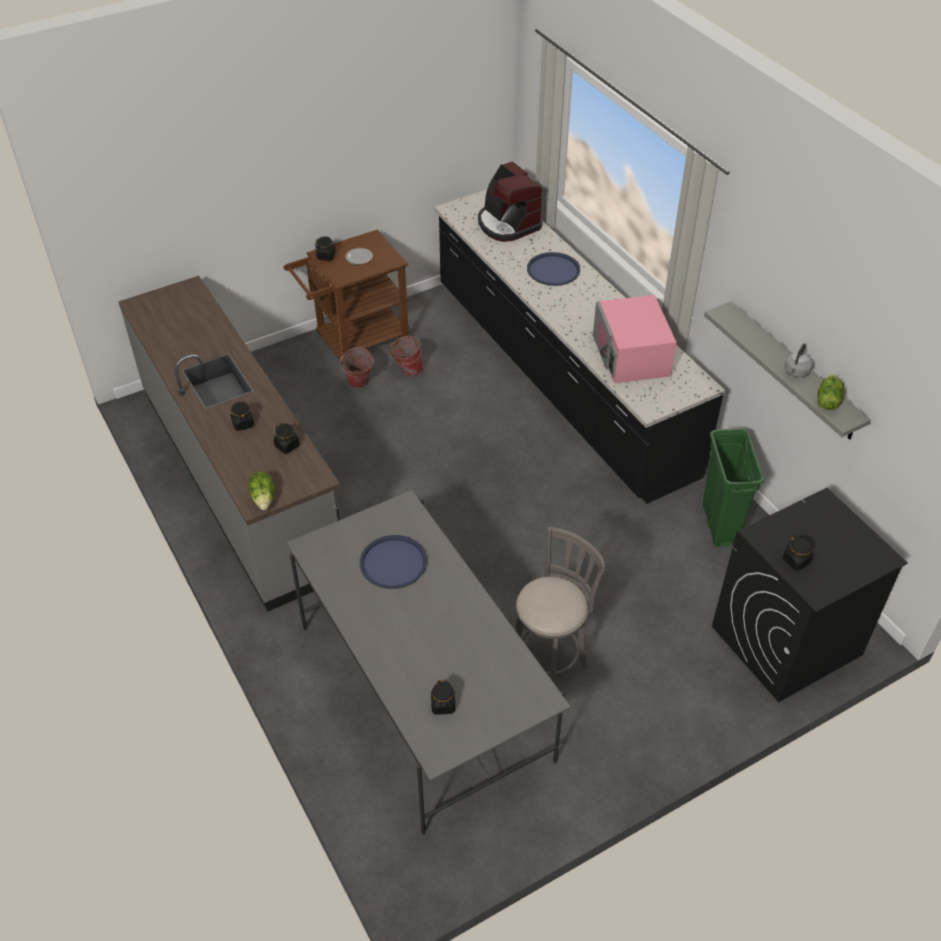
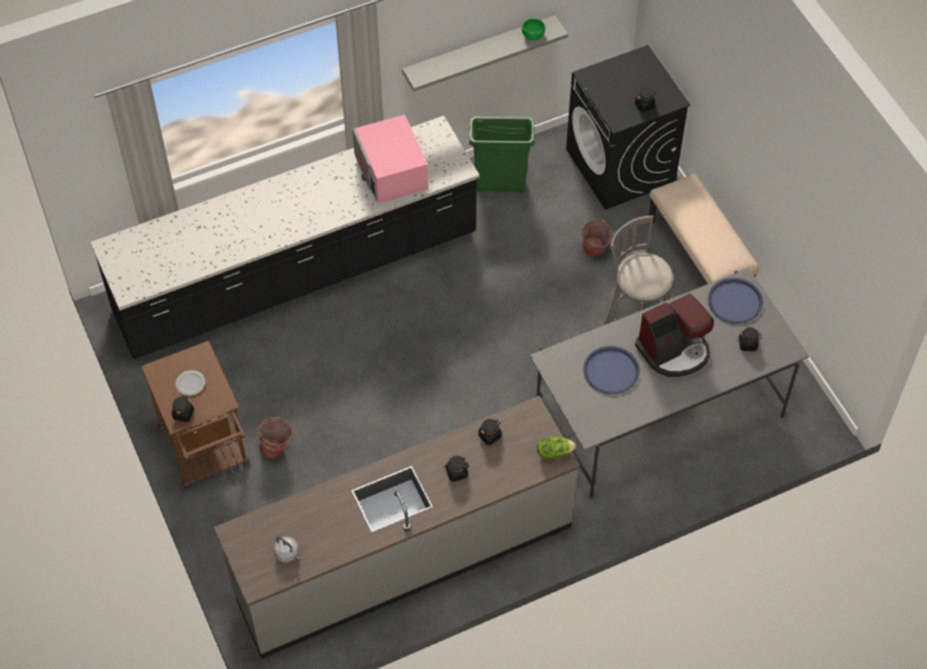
camera: 85 degrees left, 10 degrees up
bucket [389,336,424,377] -> bucket moved to [579,218,613,256]
coffee machine [478,161,542,242] -> coffee machine moved to [635,293,714,377]
blue tray [527,252,580,286] -> blue tray moved to [708,278,763,324]
pink microwave [593,295,677,383] -> pink microwave turned 75 degrees clockwise [353,114,428,204]
grey kettle [784,343,813,378] -> grey kettle moved to [274,537,300,562]
lettuce [818,375,844,410] -> green bowl [522,18,545,40]
none -> beige bench [649,174,759,284]

